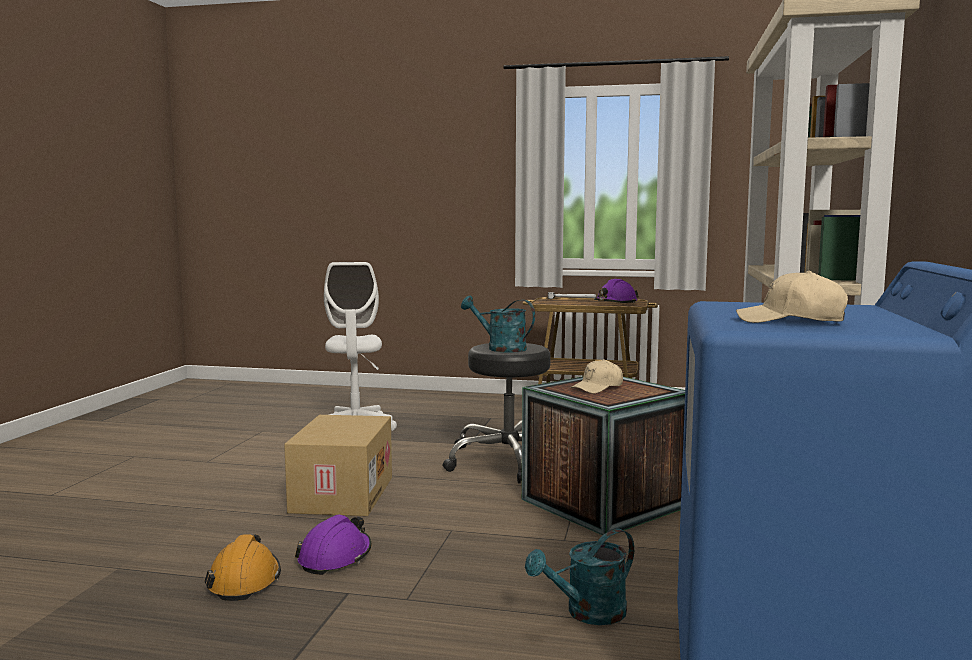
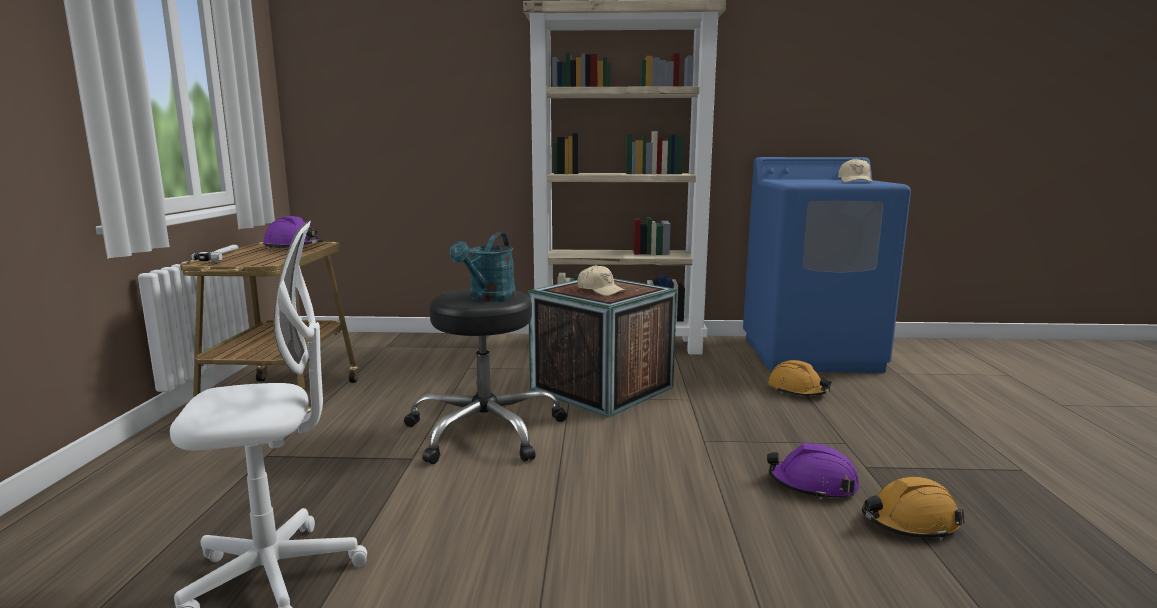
camera: 100 degrees left, 5 degrees up
cardboard box [284,415,392,516] -> none
turquoise watering can [525,529,634,625] -> orange hard hat [768,360,831,396]

